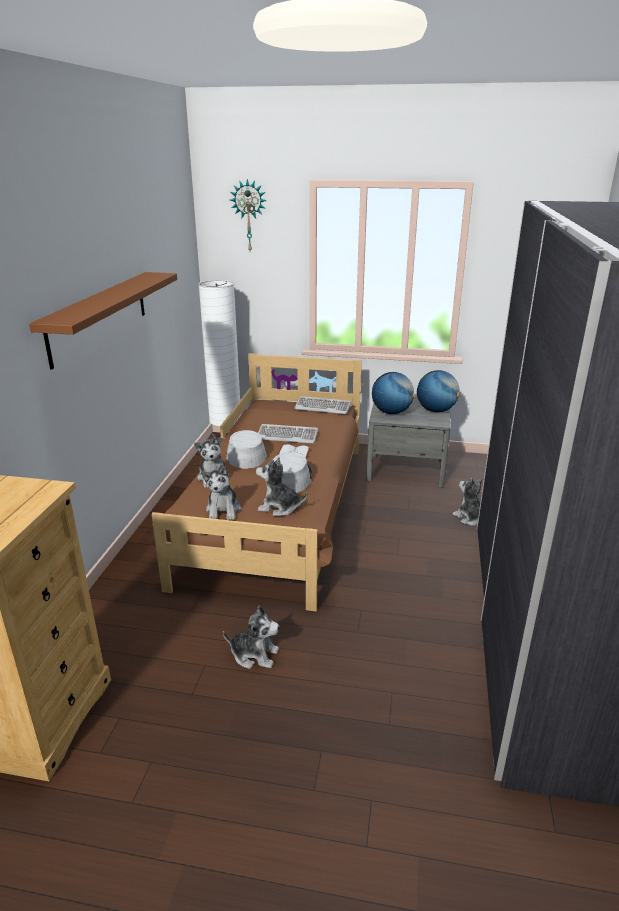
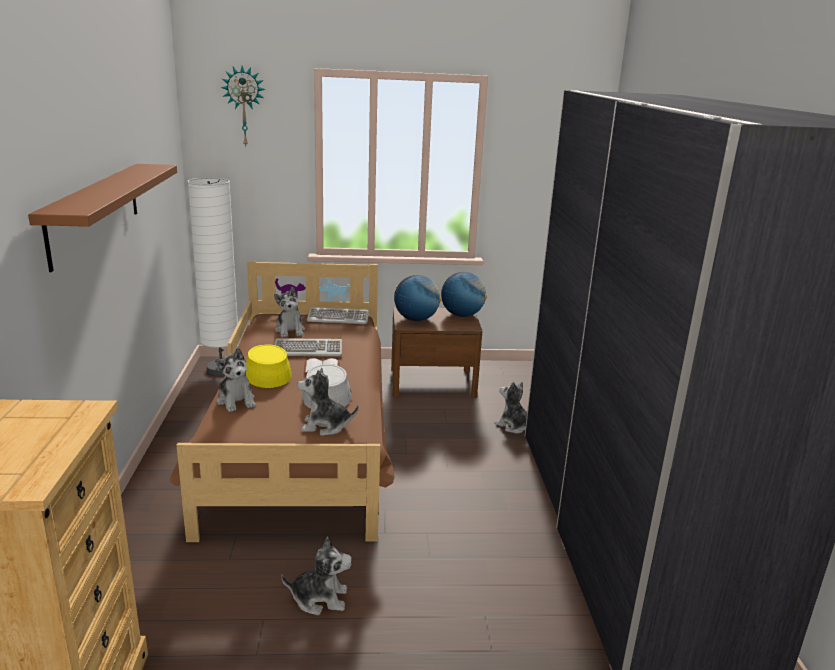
camera: 15 degrees left, 5 degrees down
plush toy [201,464,241,520] -> plush toy moved to [274,287,305,337]
grey hat [226,430,267,469] -> yellow hat [246,344,292,388]
grey nightstand [366,402,451,488] -> brown nightstand [391,307,482,398]

